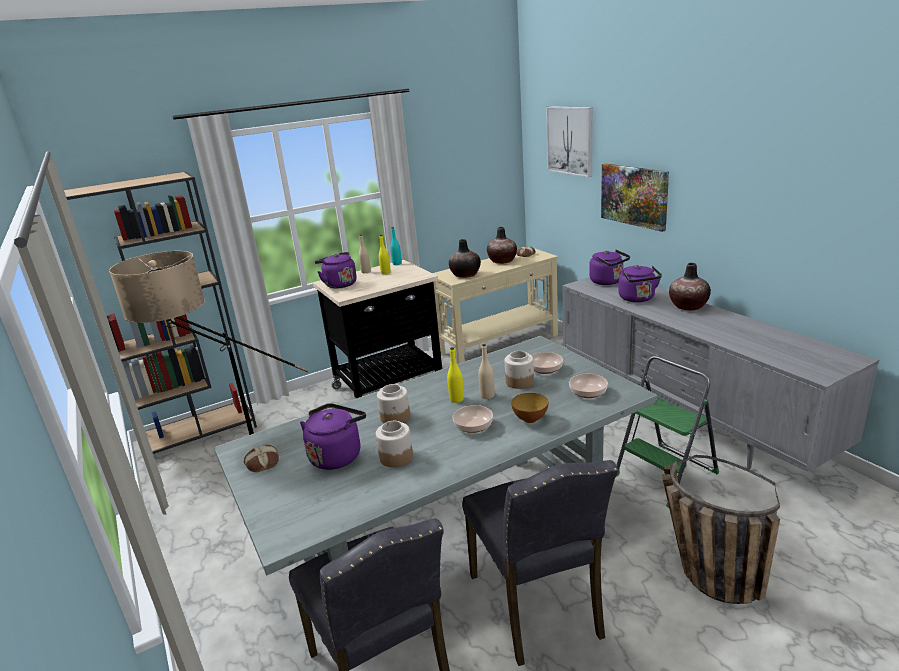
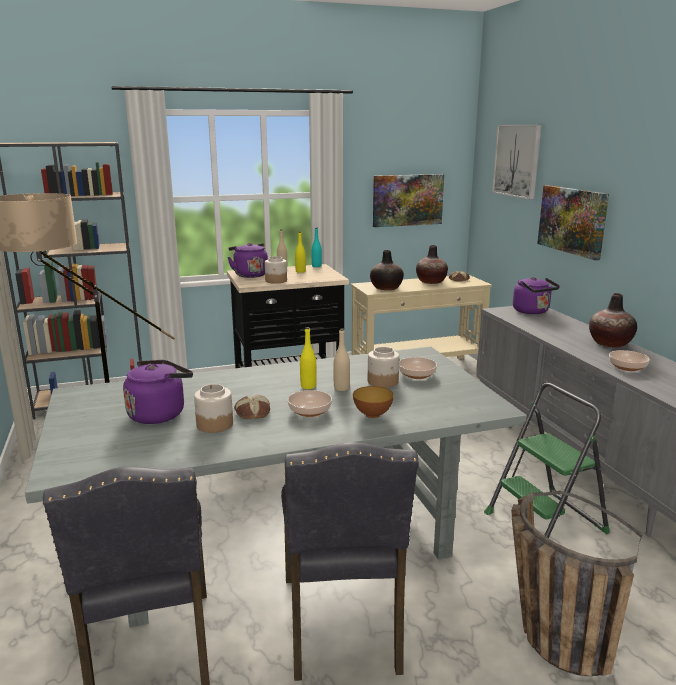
camera: 10 degrees right, 5 degrees down
bread [244,445,279,472] -> bread moved to [234,395,270,419]
jar [377,384,410,423] -> jar moved to [265,256,287,284]
bowl [569,374,608,398] -> bowl moved to [609,350,650,371]
purple kettle [618,265,662,302] -> none
none -> picture [373,174,444,227]

